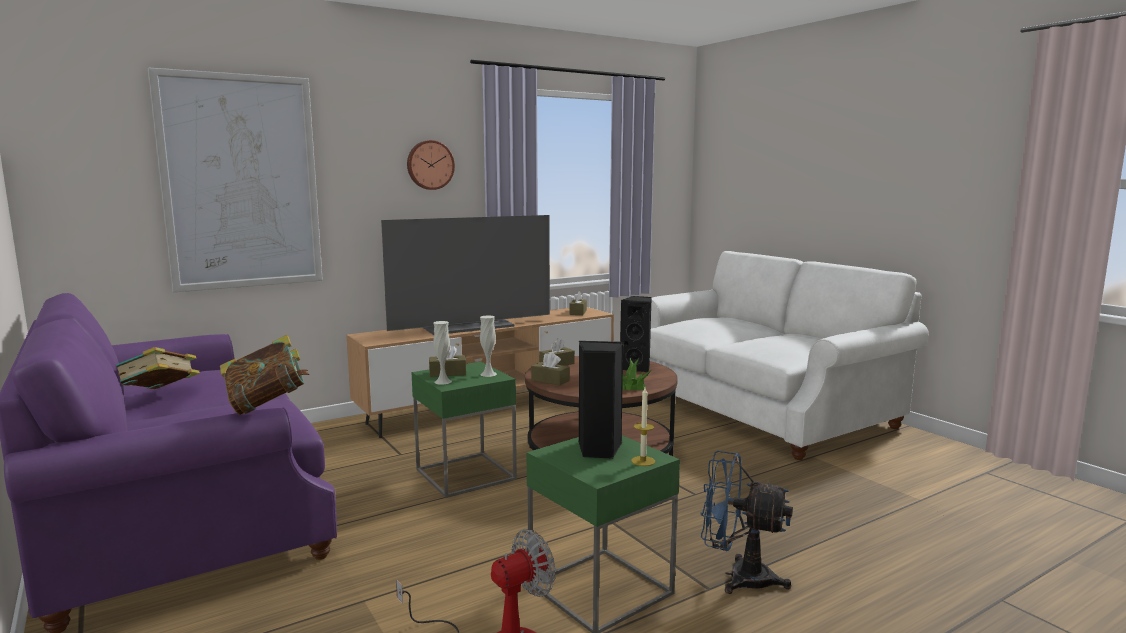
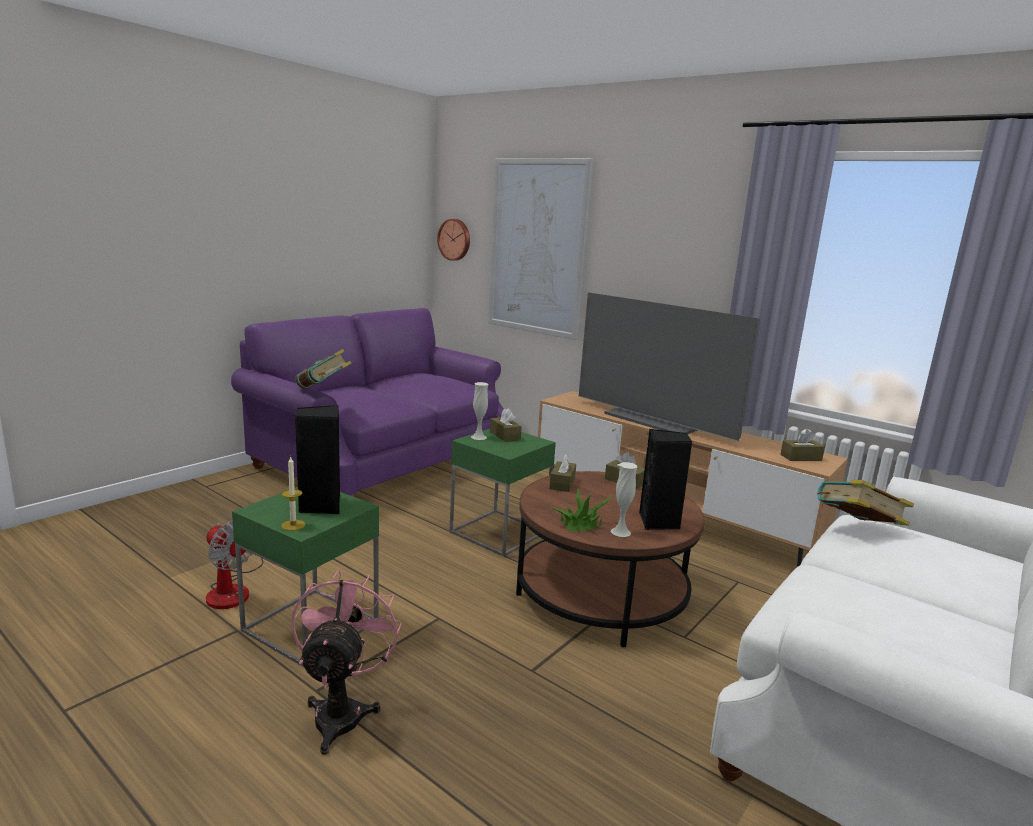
camera: 70 degrees right, 5 degrees up
book [116,347,200,389] -> book moved to [817,480,914,526]
wall clock [407,140,455,190] -> wall clock moved to [437,219,470,261]
white vase [480,315,497,377] -> white vase moved to [611,462,637,537]
blue fan [701,451,793,594] -> pink fan [291,570,402,755]

